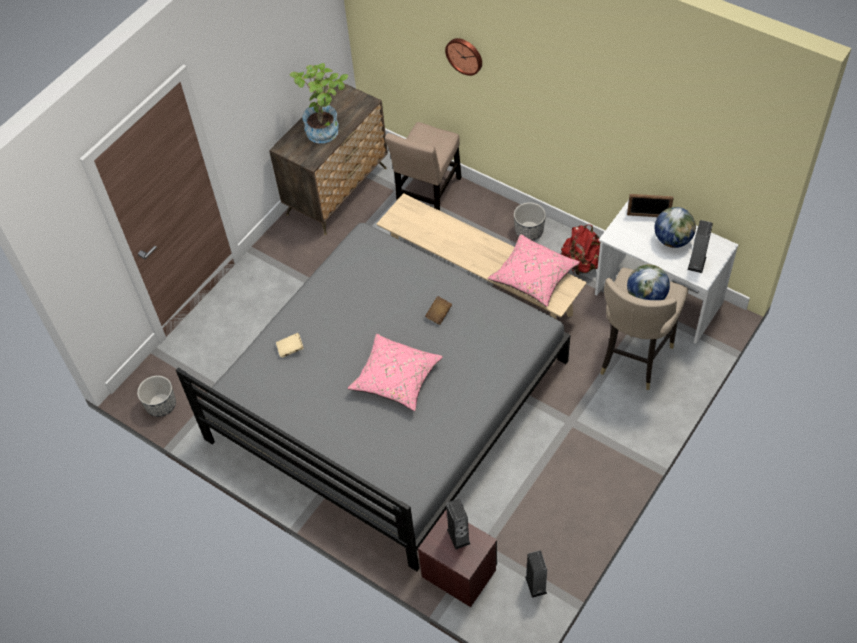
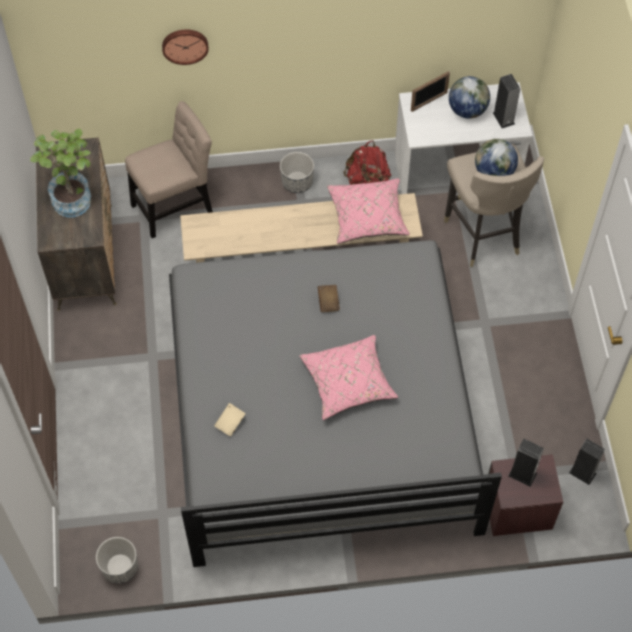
camera: 45 degrees left, 5 degrees up
beige chair [385,122,462,211] -> beige chair turned 105 degrees counterclockwise [125,101,213,238]

